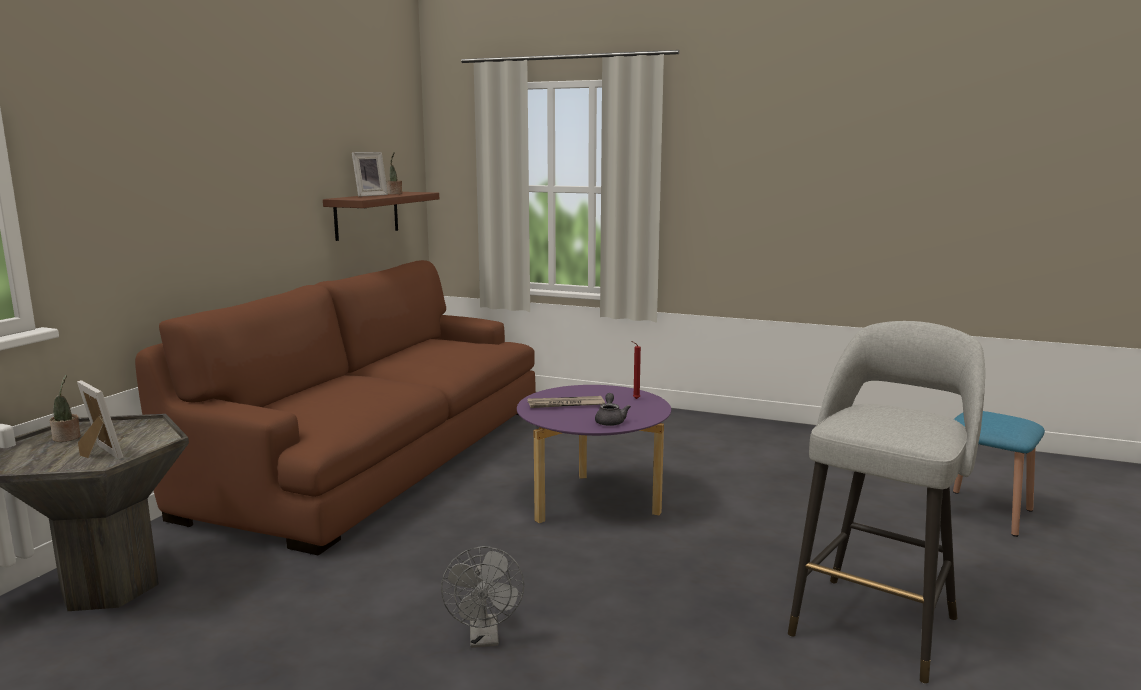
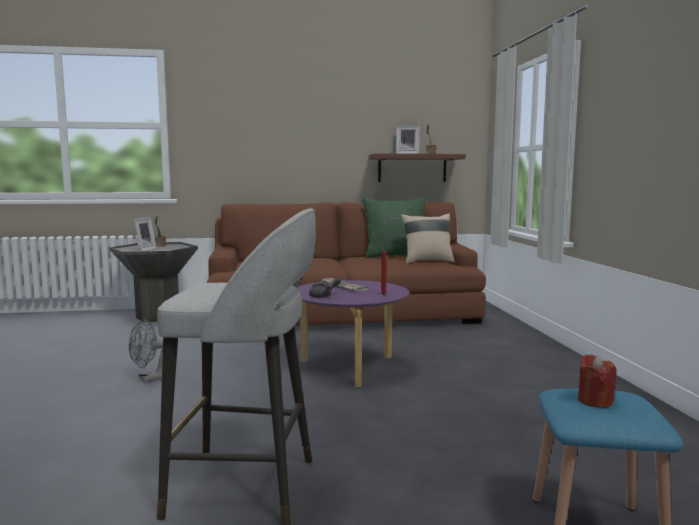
camera: 60 degrees right, 5 degrees down
none -> green pillow [363,198,426,257]
none -> beige pillow [401,213,454,264]
none -> red candle [578,354,616,408]

